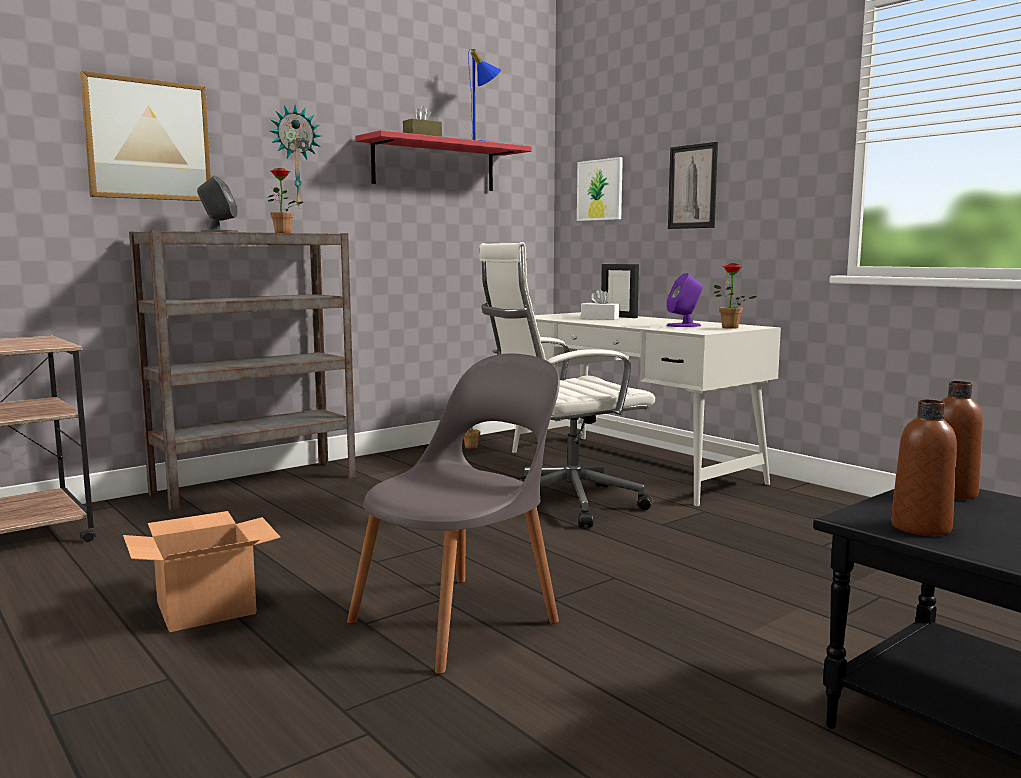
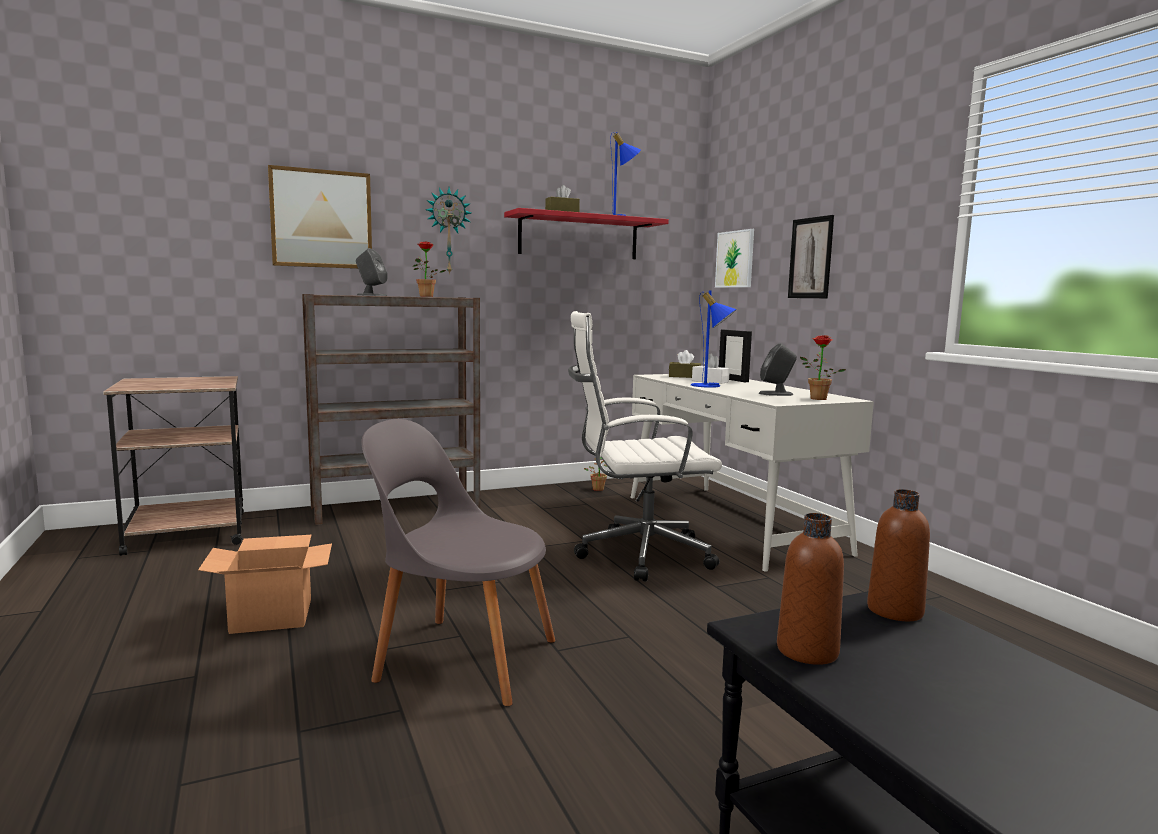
camera: 15 degrees right, 0 degrees up
grey chair [347,354,560,674] -> grey chair turned 135 degrees counterclockwise [361,419,555,707]
purple speaker [667,273,703,327] -> grey speaker [759,343,797,396]
none -> brown tissue box [669,350,701,378]
none -> blue table lamp [691,291,737,388]

